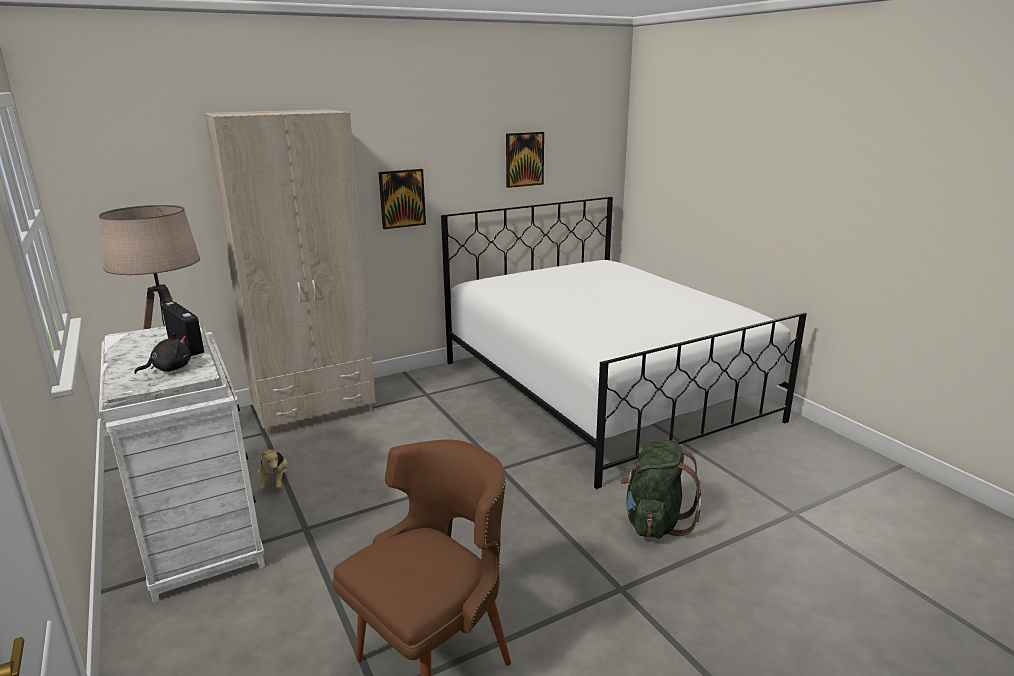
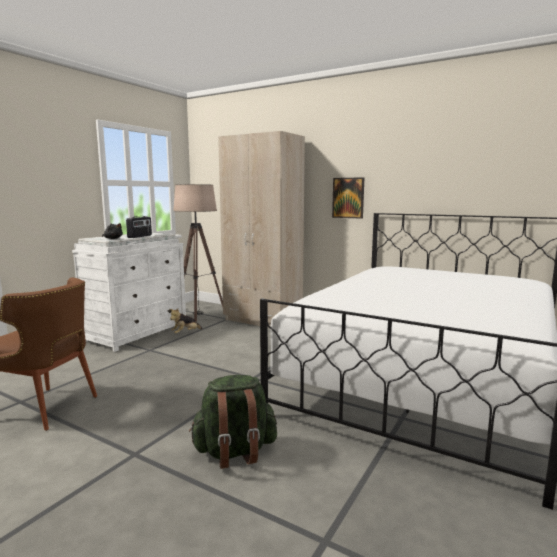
camera: 60 degrees right, 10 degrees down
picture [506,132,544,188] -> none

